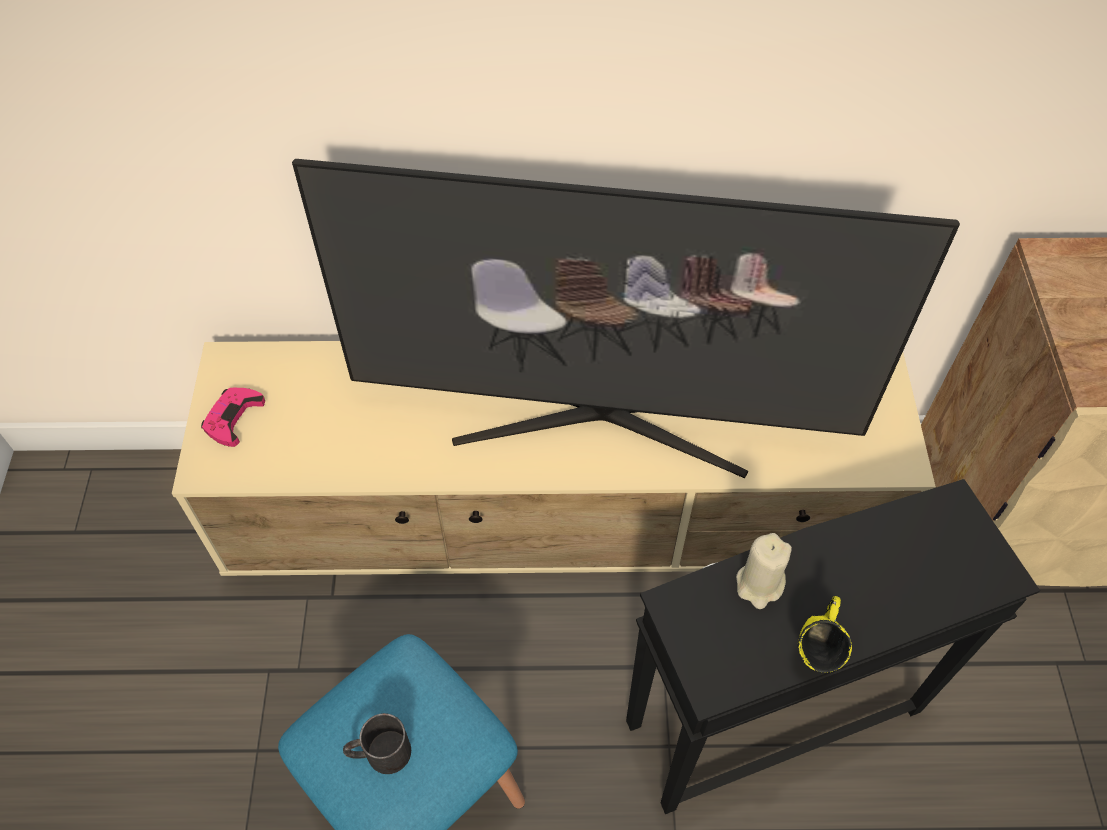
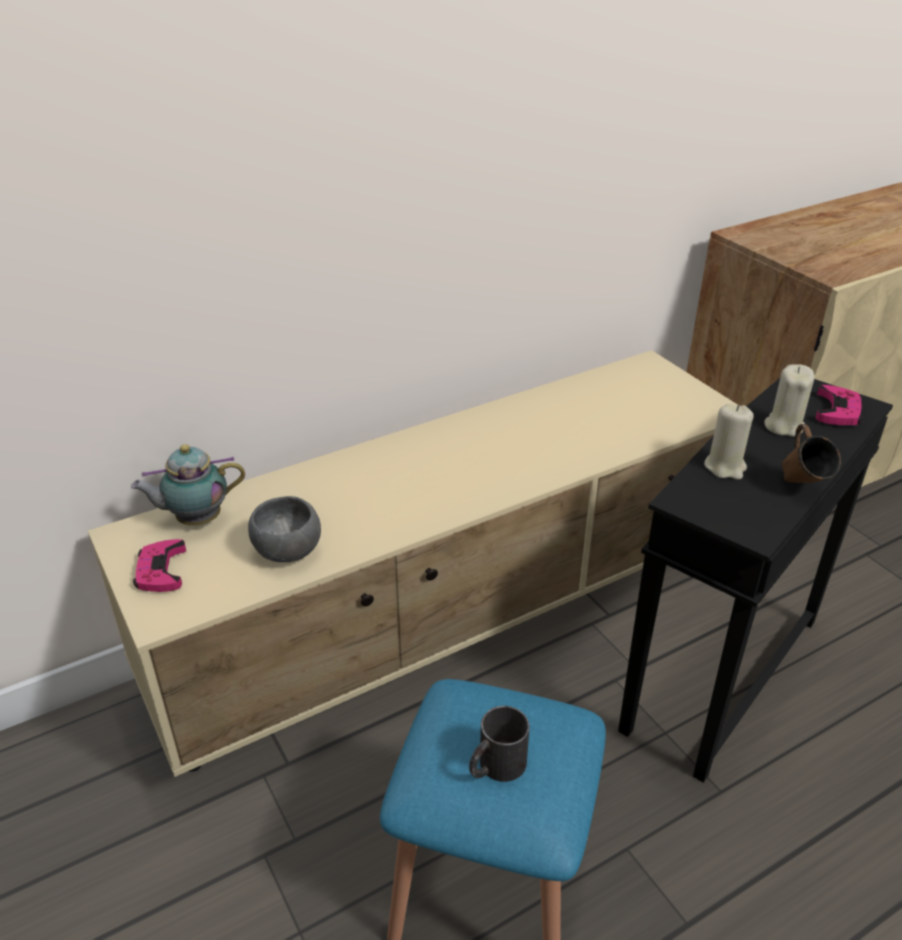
camera: 30 degrees left, 20 degrees down
television [292,159,960,478] -> none
yellow mug [798,596,852,673] -> brown mug [782,424,841,483]
none -> teapot [131,444,245,526]
none -> grey bowl [248,496,321,562]
none -> beige candle [764,364,815,437]
none -> pink game controller [816,385,863,425]

